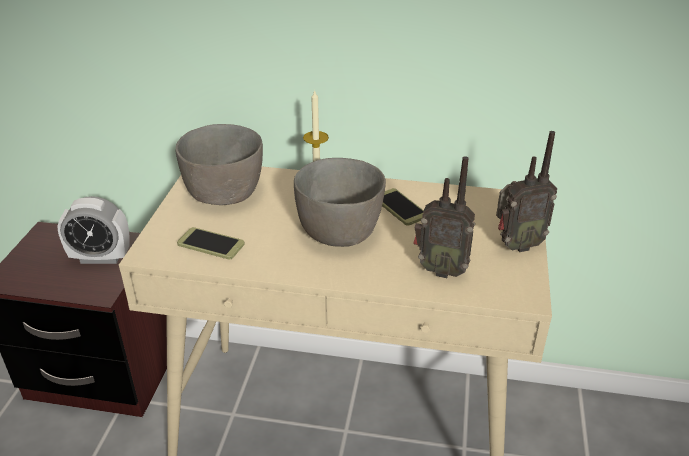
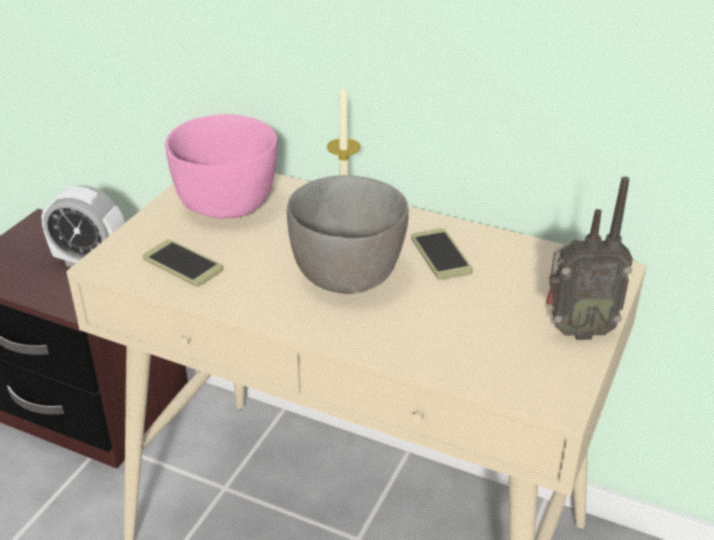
camera: 15 degrees right, 0 degrees up
grey bowl [176,124,263,205] -> pink bowl [165,114,277,218]
radio [414,156,475,278] -> none

